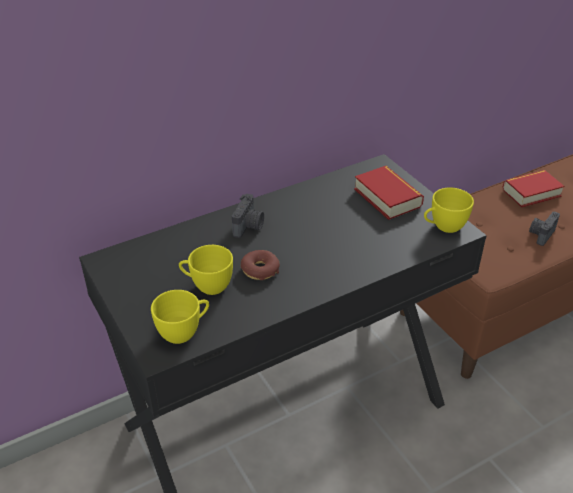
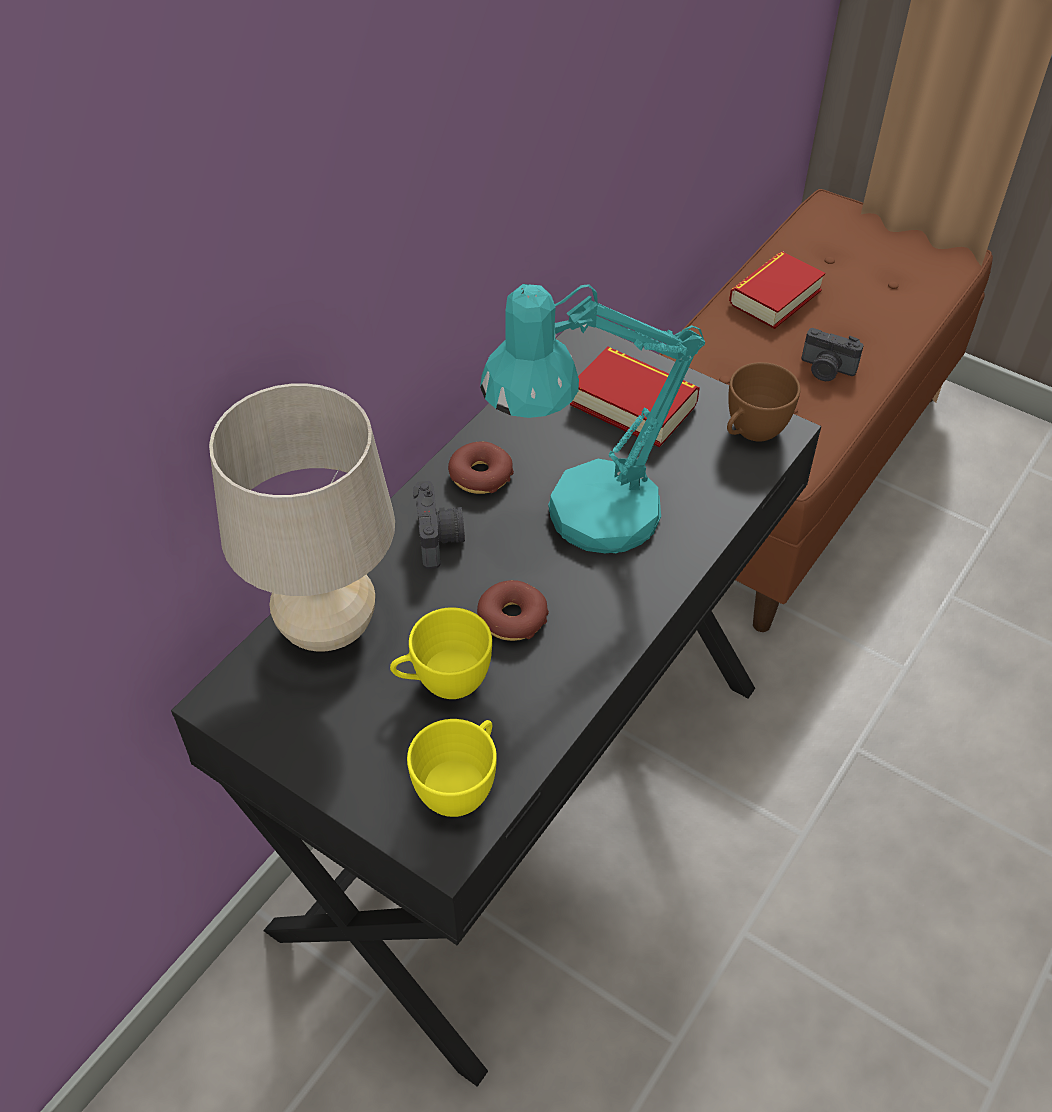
camera: 25 degrees left, 10 degrees up
yellow cup [424,187,474,233] -> brown cup [727,362,801,442]
camera [529,212,560,246] -> camera turned 75 degrees counterclockwise [801,328,864,381]
none -> beige table lamp [209,383,395,651]
none -> donut [448,441,514,494]
none -> turquoise table lamp [480,284,705,553]

